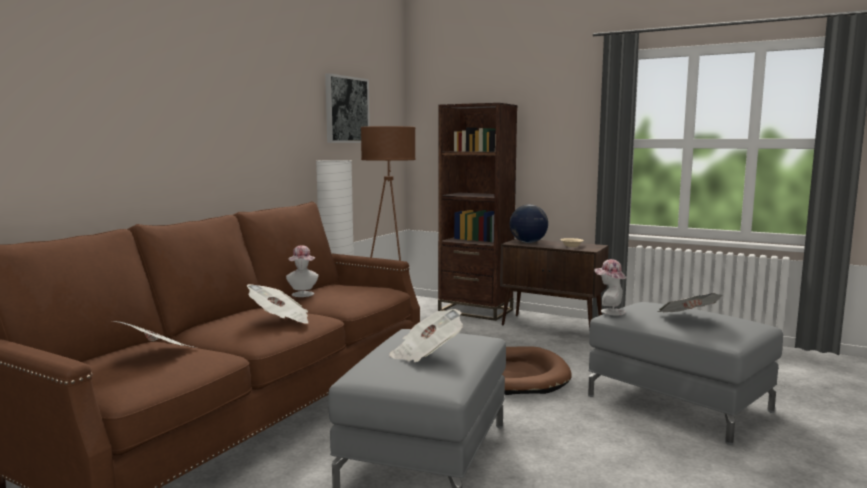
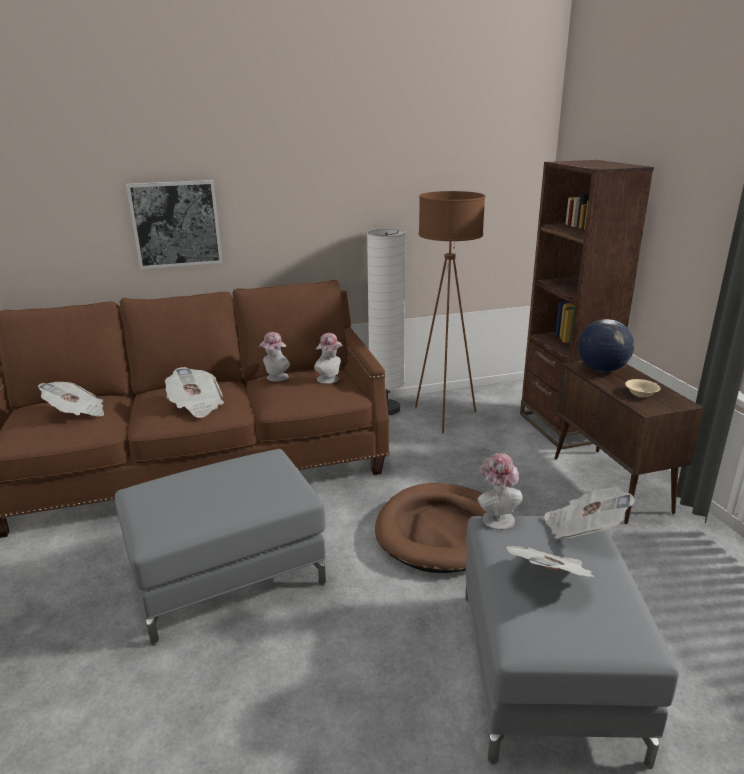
camera: 45 degrees right, 15 degrees up
picture [325,73,370,143] -> picture moved to [126,180,223,269]
newspaper [389,309,463,362] -> newspaper moved to [544,487,635,539]
none -> hat [314,333,343,384]

